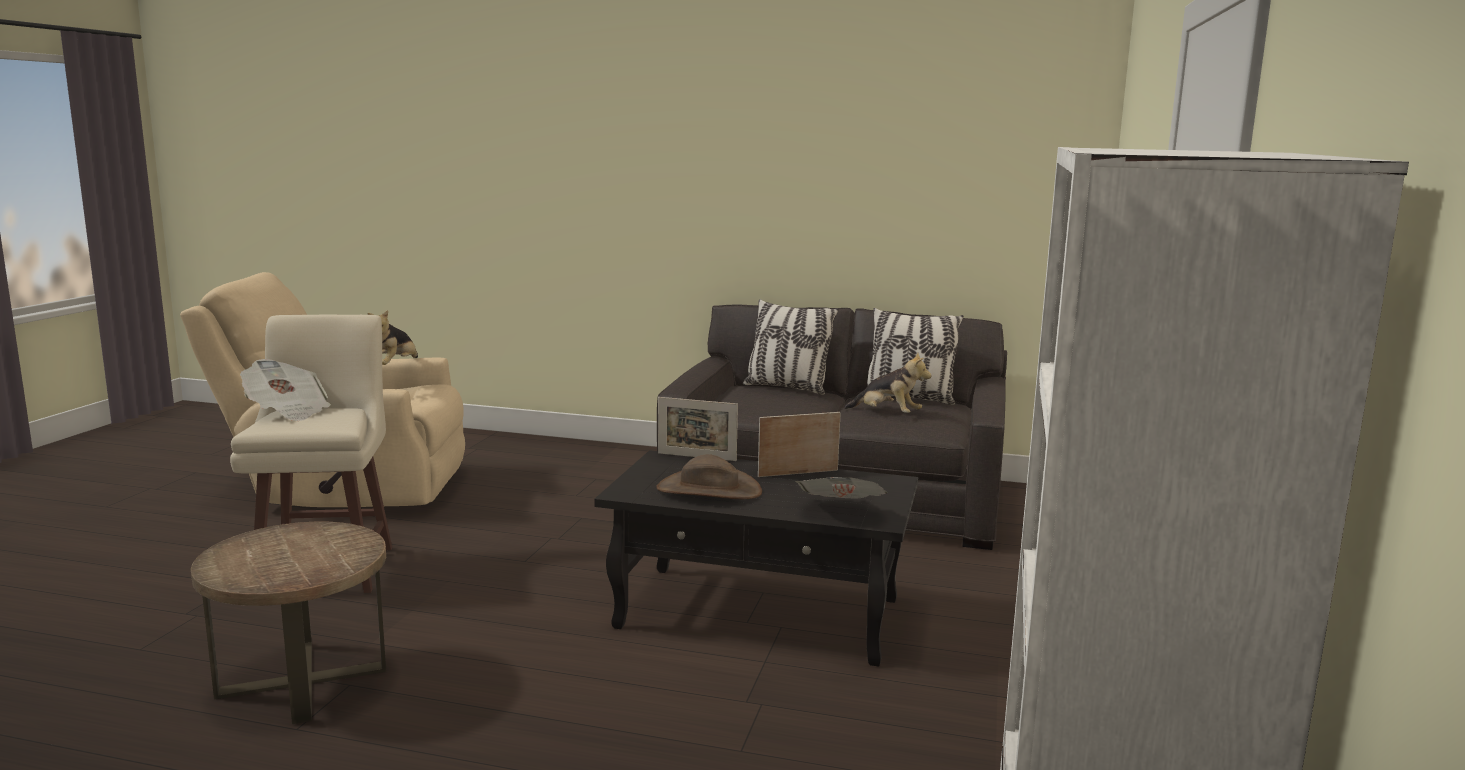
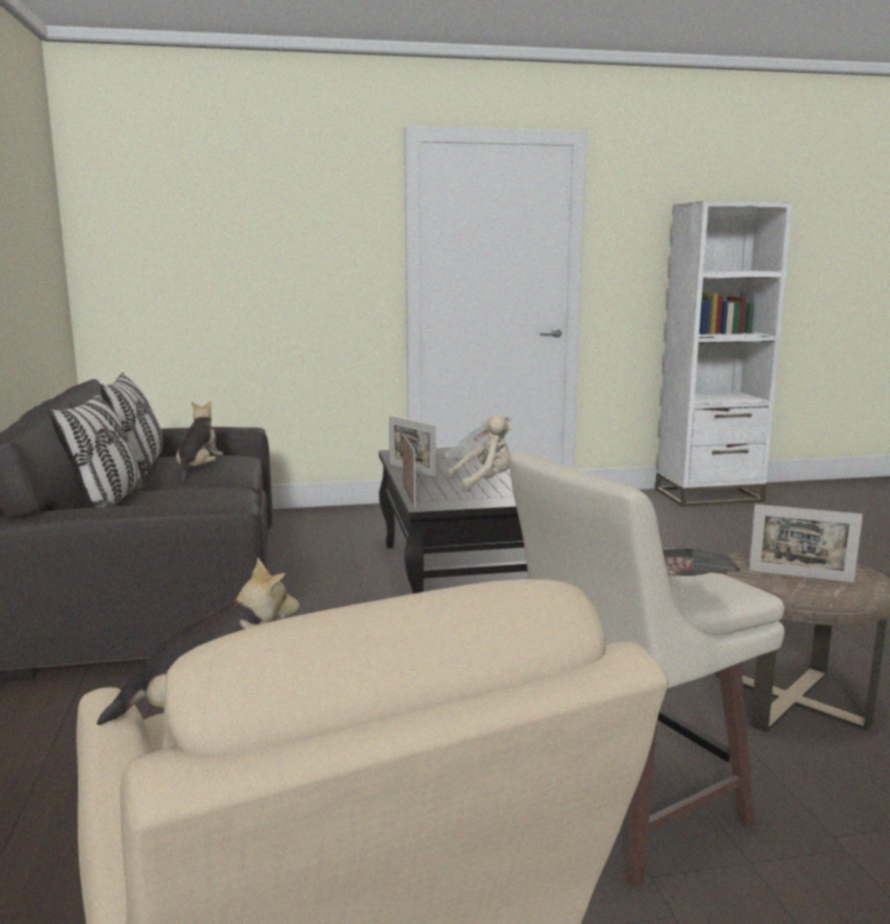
camera: 115 degrees left, 0 degrees up
brown hat [656,454,762,499] -> beige plush toy [448,414,513,491]
none -> picture frame [749,504,863,583]

